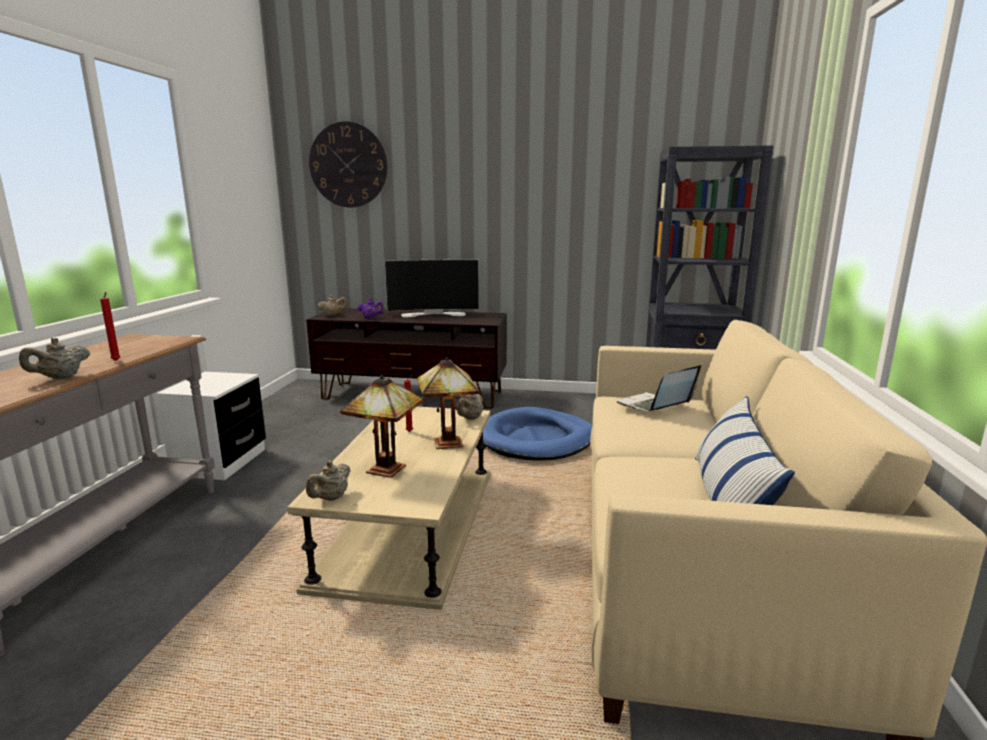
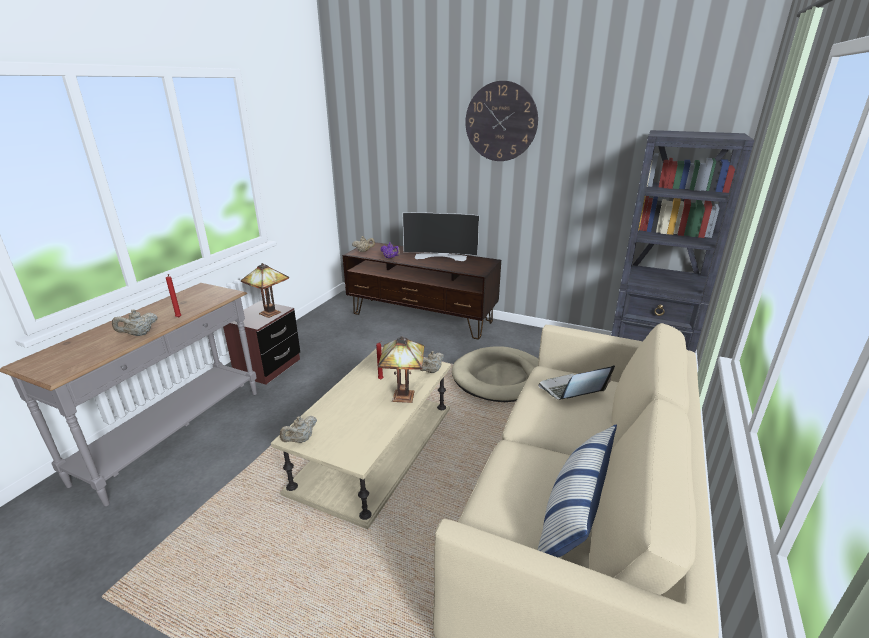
camera: 15 degrees right, 10 degrees up
white nightstand [156,372,266,480] -> brown nightstand [223,301,300,385]
wall clock [309,121,387,207] -> wall clock moved to [465,81,538,161]
table lamp [340,375,424,478] -> table lamp moved to [241,263,289,318]
blue dog bed [483,407,592,460] -> beige dog bed [452,346,538,402]

